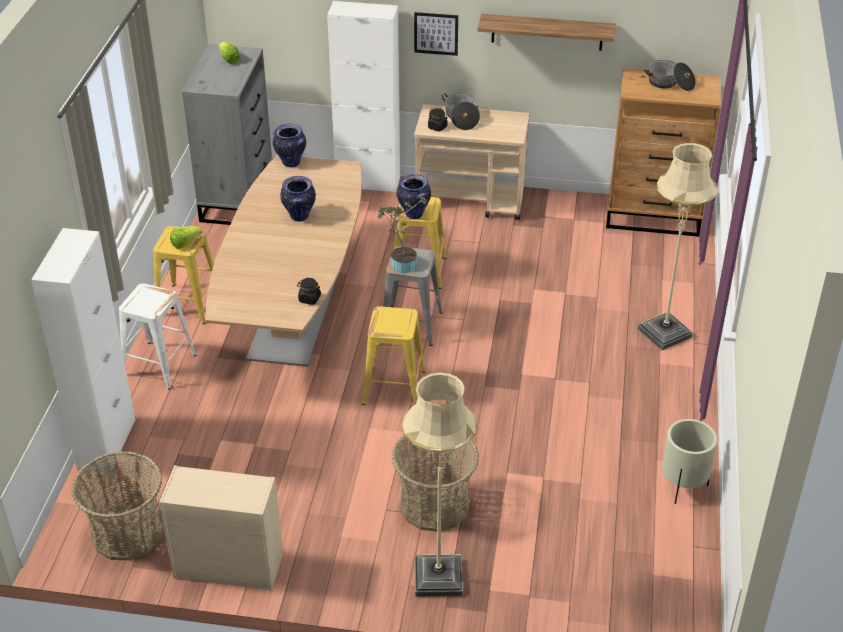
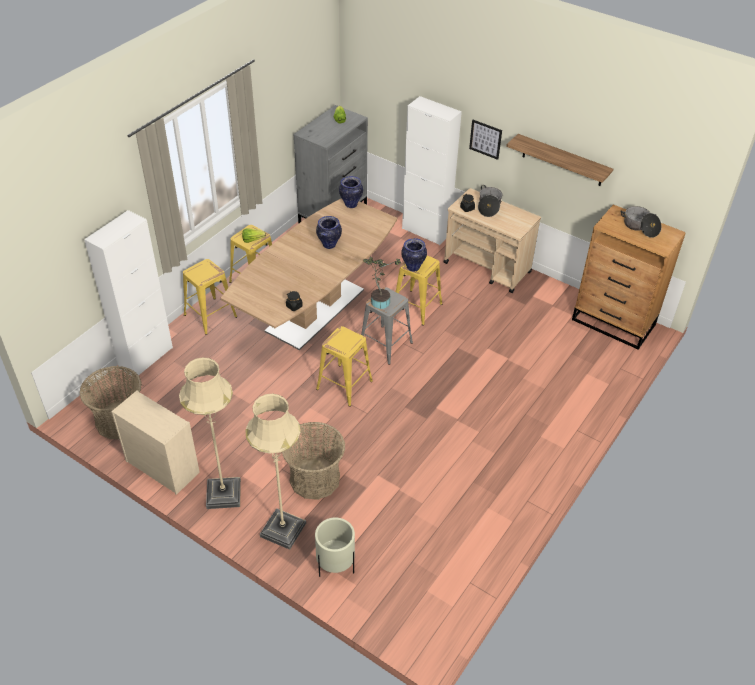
camera: 25 degrees right, 5 degrees up
white stool [119,283,197,390] -> yellow stool [183,259,237,335]
beige floor lamp [638,143,718,350] -> beige floor lamp moved to [179,357,241,509]
beige planter [662,419,717,504] -> beige planter moved to [315,517,355,577]

